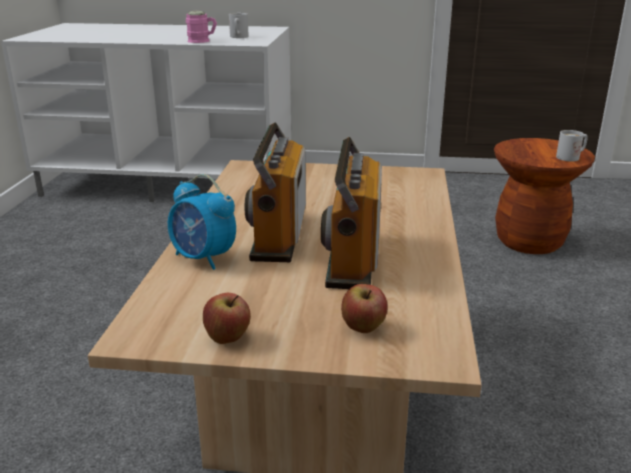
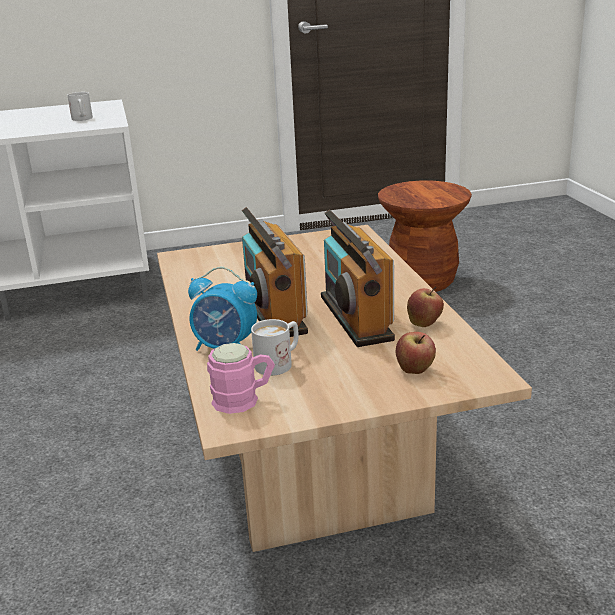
camera: 20 degrees left, 0 degrees up
pink mug [186,10,217,43] -> pink mug moved to [207,343,275,414]
apple [203,293,251,344] -> apple moved to [407,287,444,327]
white mug [556,130,588,162] -> white mug moved to [251,319,299,376]

